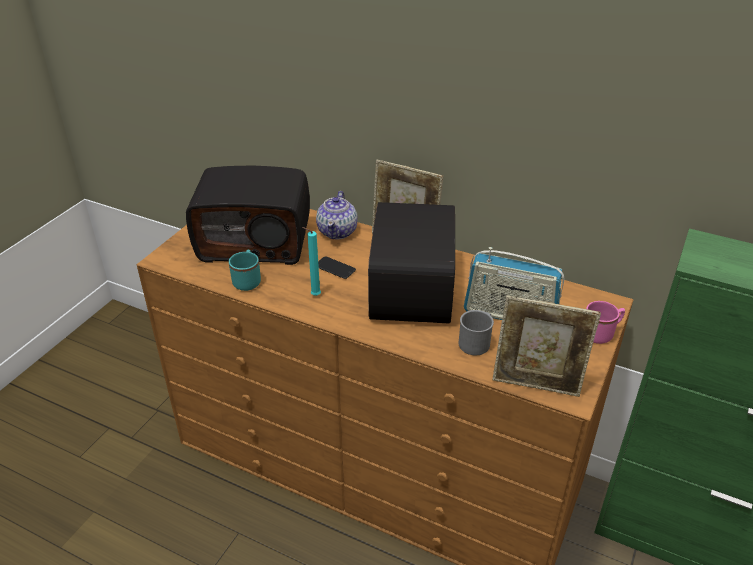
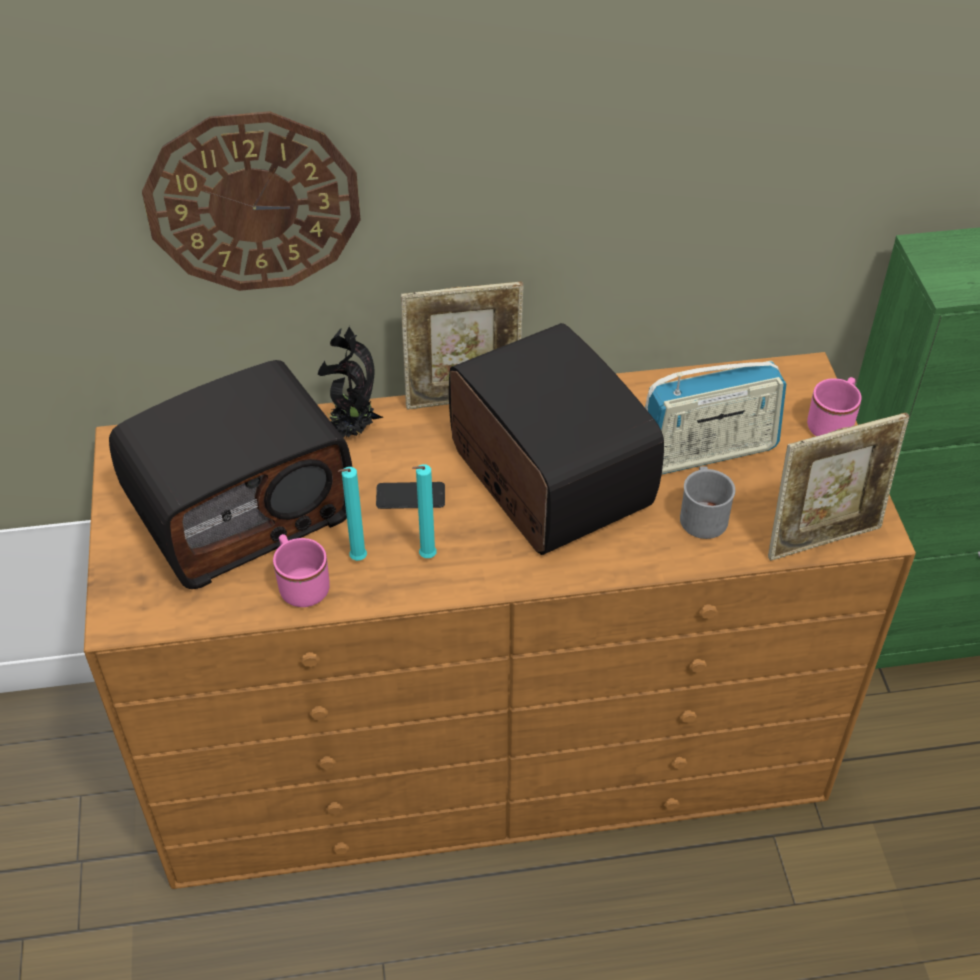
camera: 35 degrees left, 10 degrees up
turquoise mug [229,250,261,291] -> pink mug [273,534,330,607]
teapot [316,191,358,239] -> potted plant [318,326,384,438]
none -> wall clock [142,111,361,291]
none -> turquoise candle [338,467,367,561]

